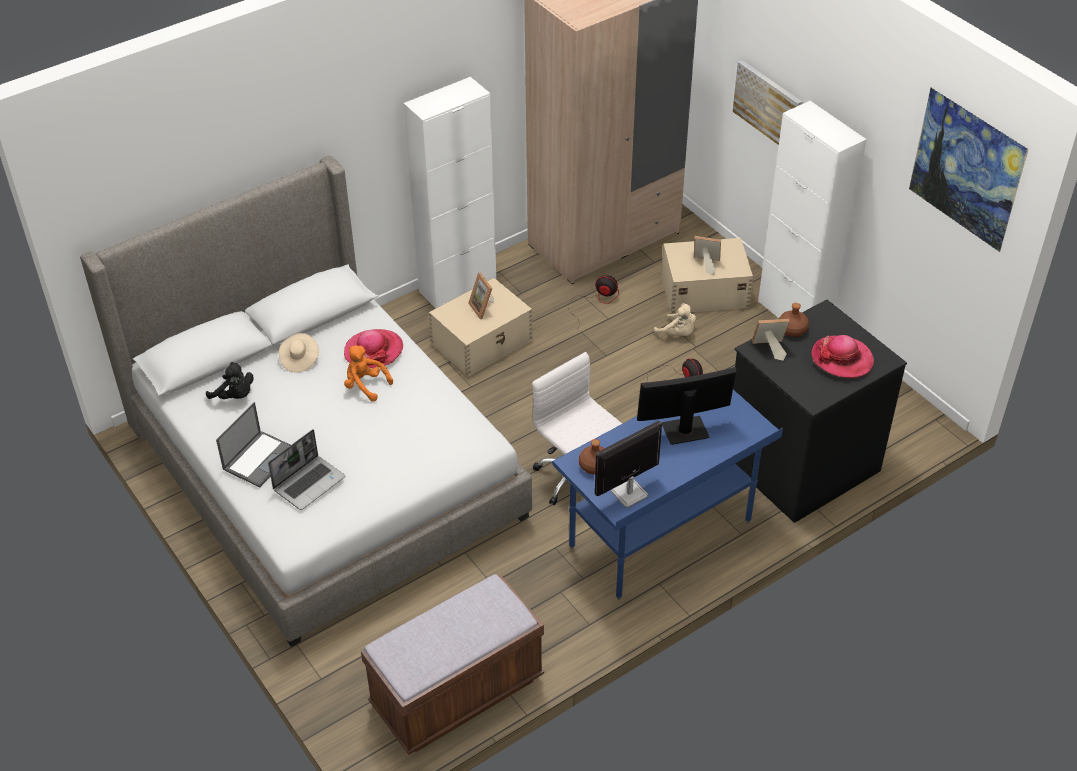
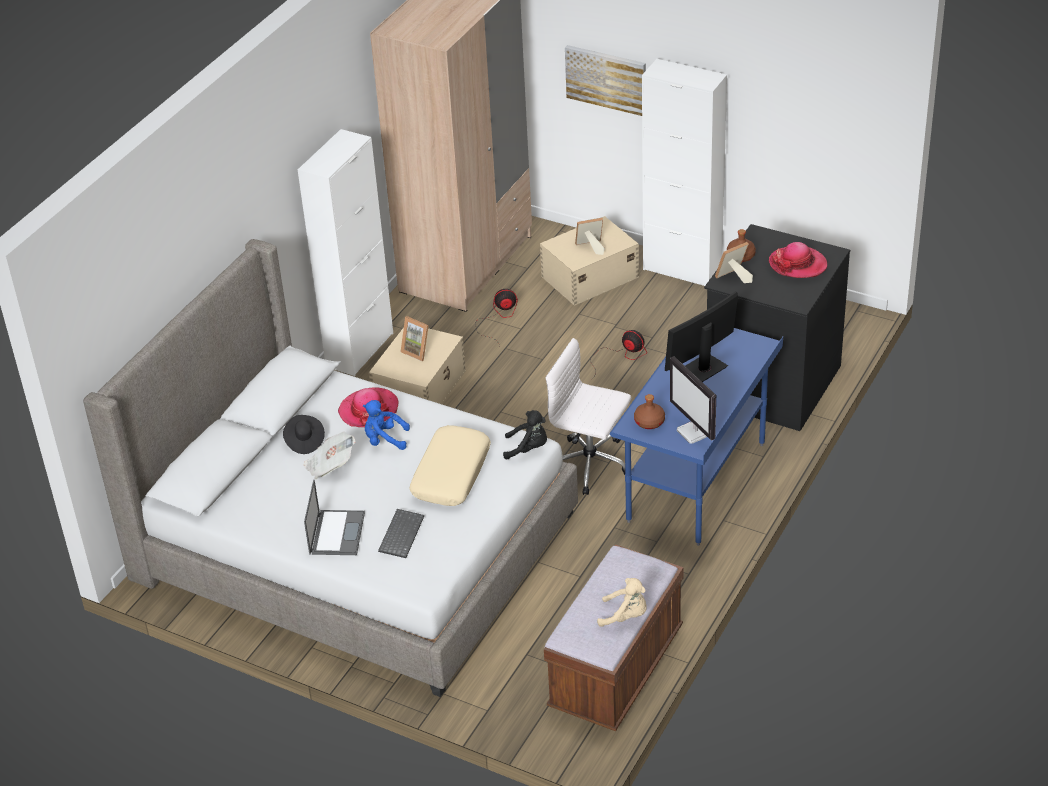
camera: 25 degrees left, 5 degrees down
black plush toy [206,362,254,399] -> black plush toy moved to [503,410,547,460]
laptop [268,429,345,510] -> keyboard [378,509,424,558]
beige hat [279,333,319,373] -> black hat [283,415,325,454]
orange plush toy [344,345,393,401] -> blue plush toy [363,400,410,450]
monitor [595,421,662,507] -> monitor turned 60 degrees counterclockwise [670,356,716,444]
beige plush toy [654,303,696,336] -> beige plush toy moved to [597,578,647,627]
picture [909,88,1028,252] -> none
none -> newspaper [304,431,355,480]
none -> beige pillow [409,425,491,506]

